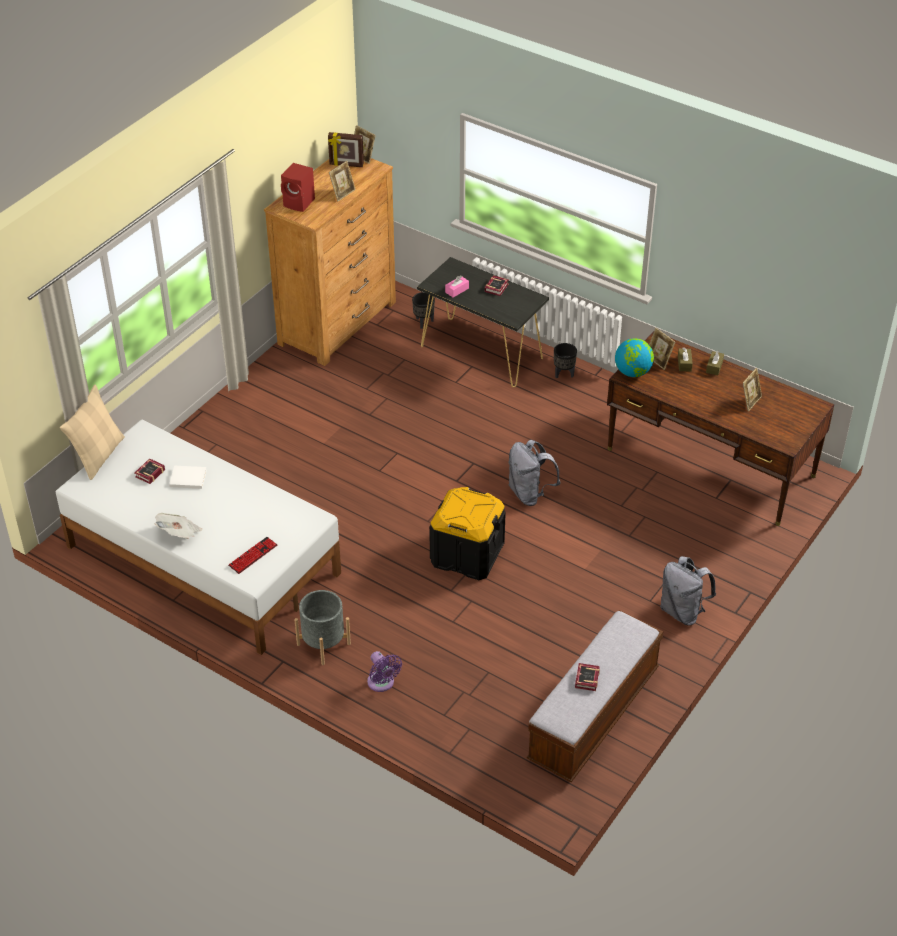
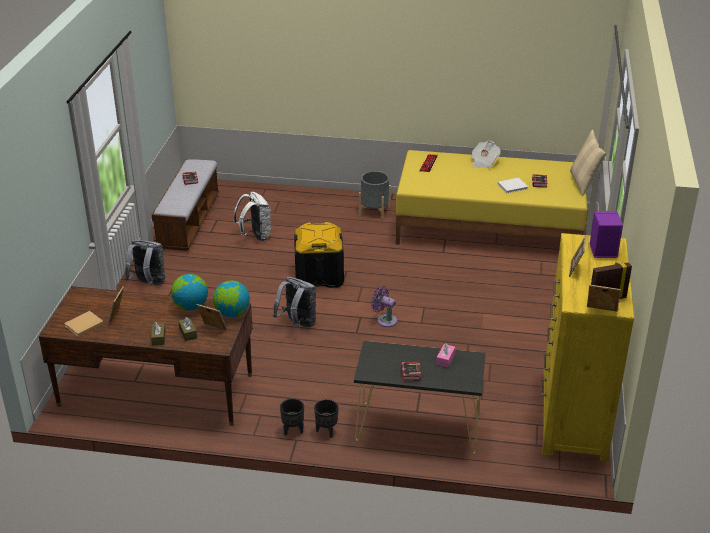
camera: 155 degrees right, 10 degrees down
white bed [56,420,341,655] -> yellow bed [396,150,587,245]
brown dresser [264,158,396,366] -> yellow dresser [541,233,634,462]
red speaker [281,163,315,212] -> purple speaker [590,211,623,258]
purple fan [367,651,402,692] -> purple fan moved to [371,286,397,327]
black planter [412,292,435,329] -> black planter moved to [280,398,304,436]
none -> beige book [64,311,104,337]
none -> globe [171,274,208,310]
none -> white backpack [233,192,271,241]

